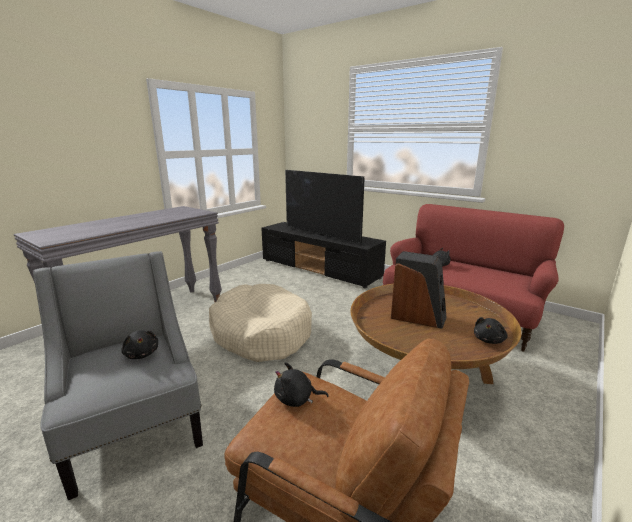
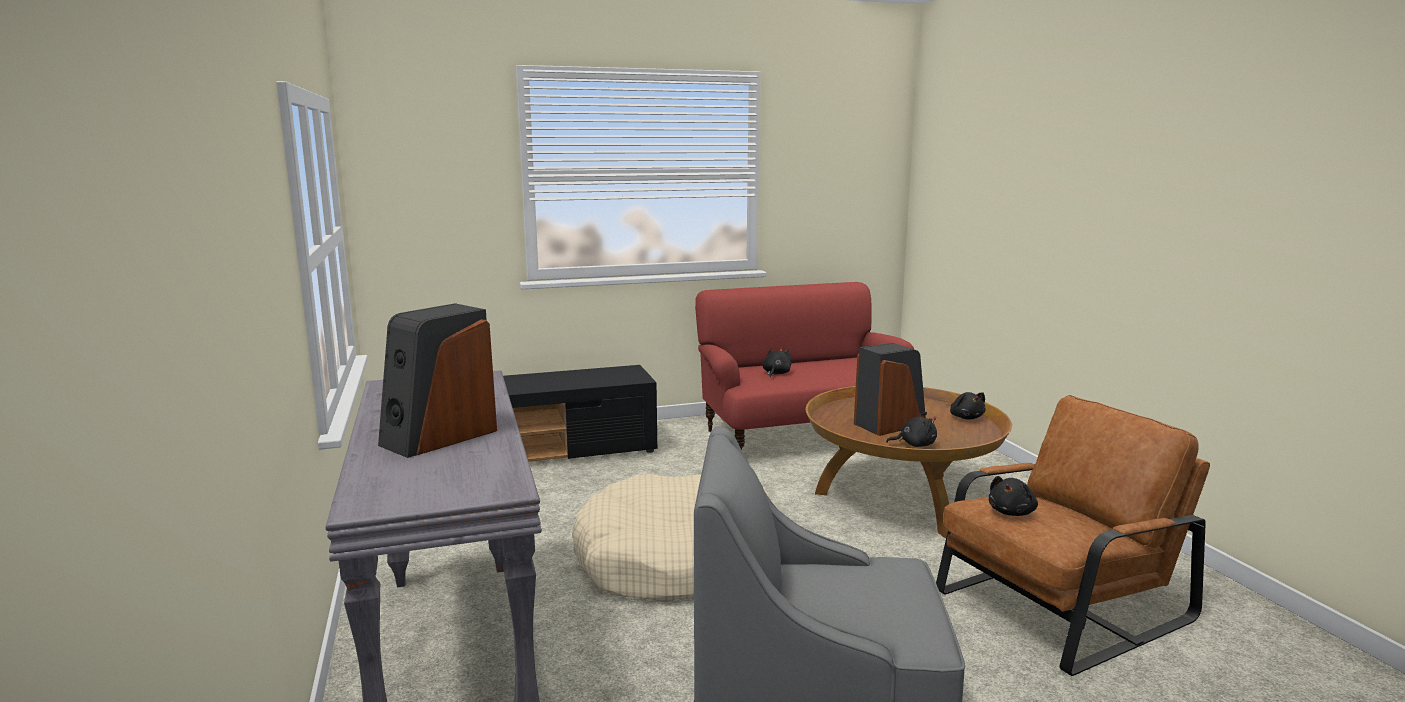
camera: 55 degrees left, 5 degrees down
black plush toy [121,330,158,359] -> black plush toy moved to [886,412,937,447]
television [285,170,365,243] -> none
none -> speaker [378,303,497,458]

